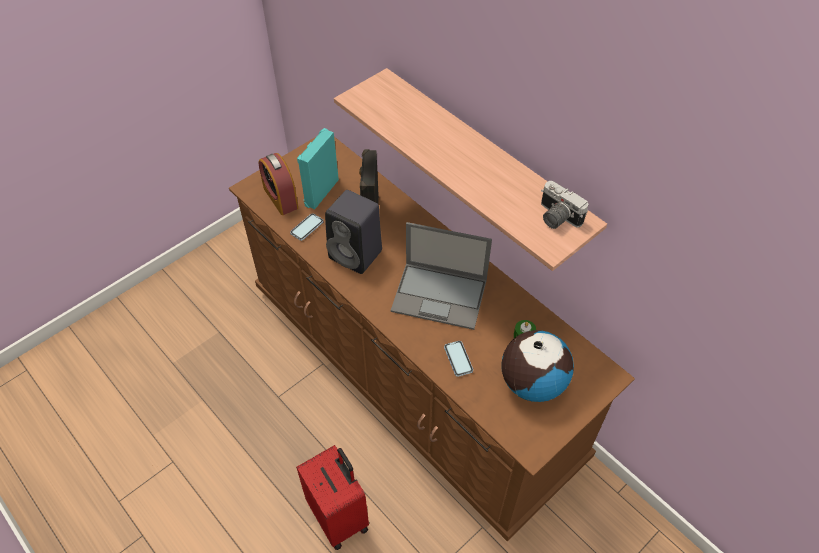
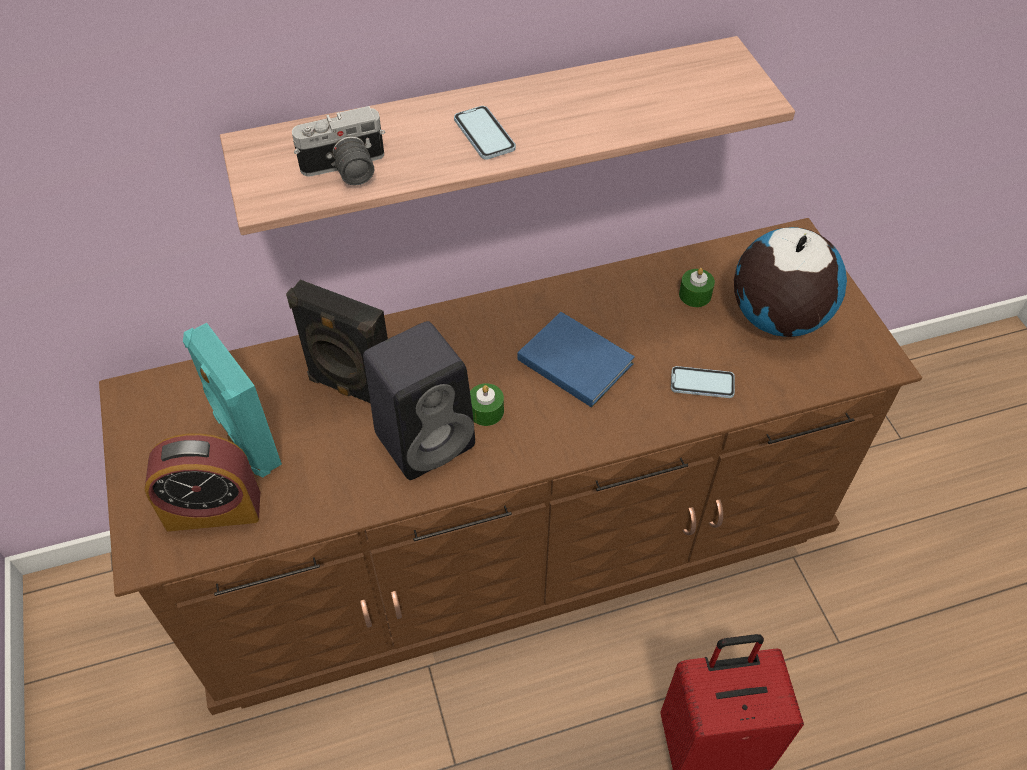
camera: 65 degrees left, 0 degrees up
phone [290,213,324,241] -> phone moved to [454,106,516,160]
laptop [391,222,492,330] -> blue book [517,312,635,408]
camera [541,181,588,229] -> camera moved to [292,106,385,186]
none -> green candle [470,383,504,426]

